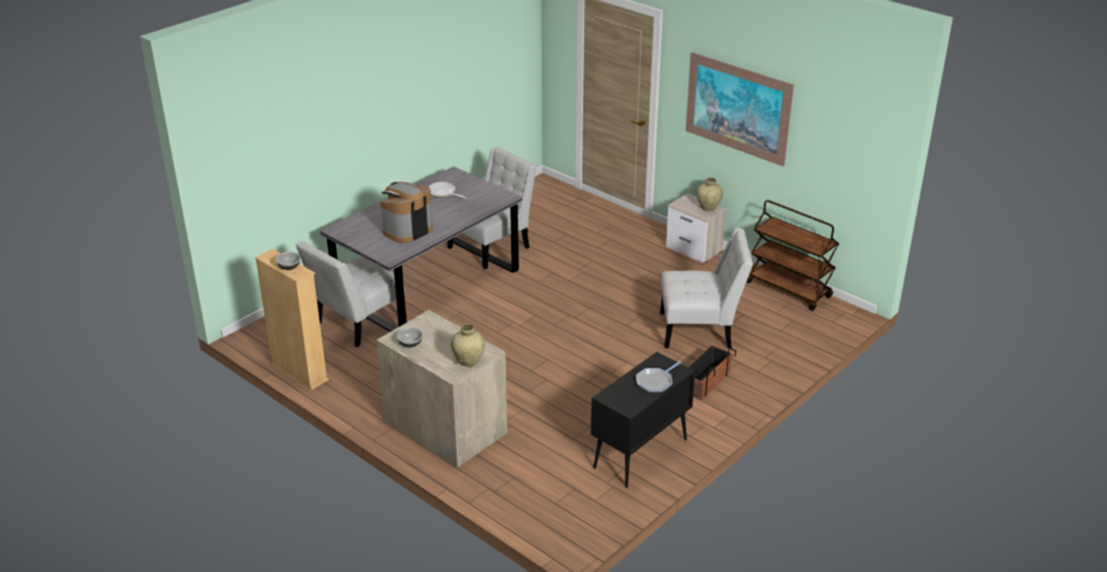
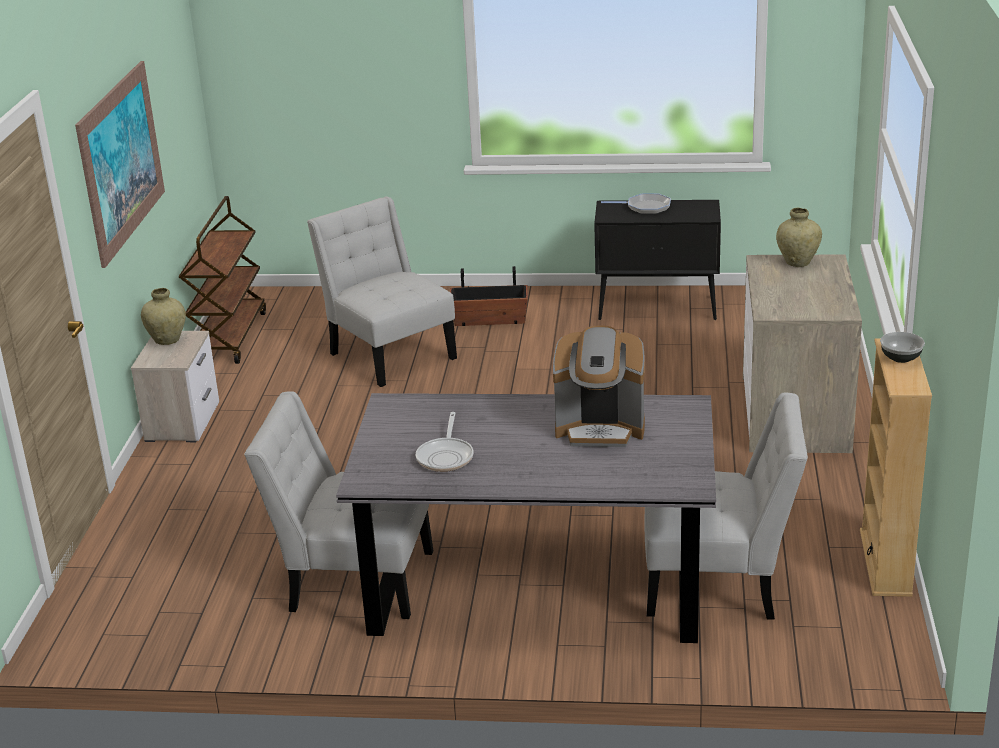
camera: 125 degrees left, 5 degrees down
bowl [397,328,423,348] -> none

